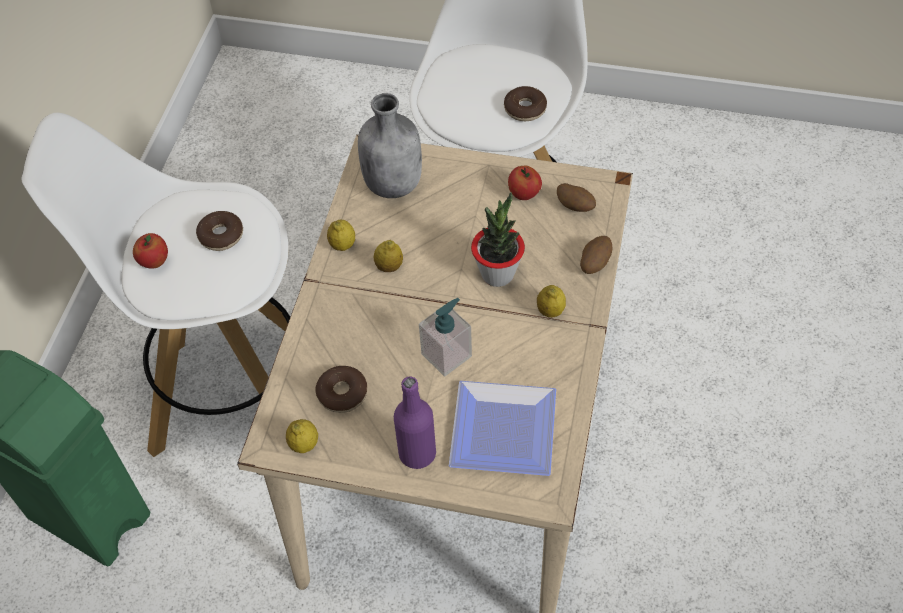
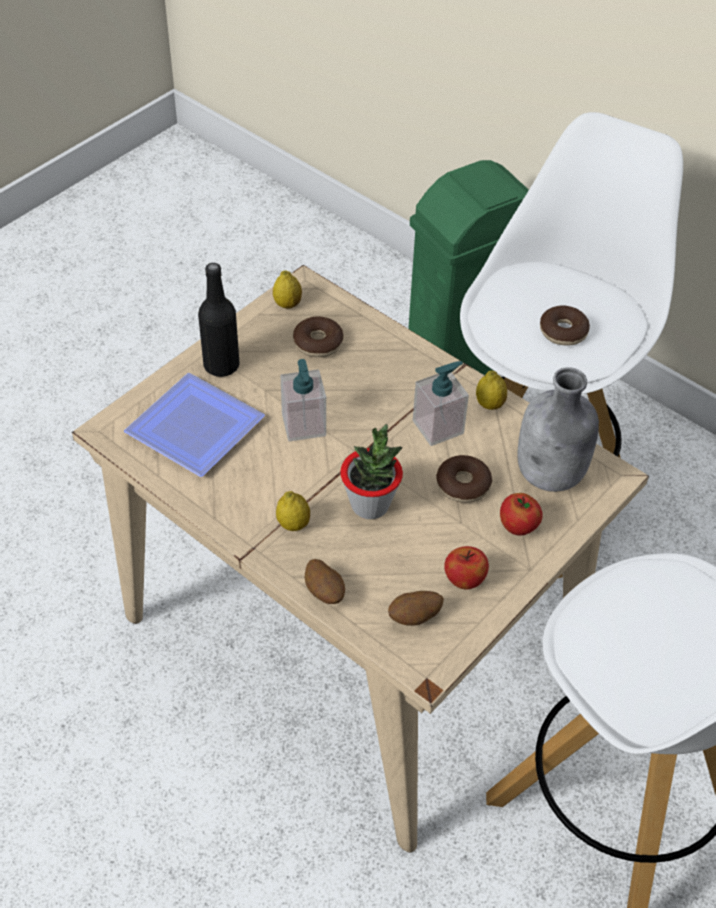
camera: 115 degrees right, 5 degrees down
apple [133,233,168,269] -> apple moved to [500,493,543,536]
lemon [374,240,403,272] -> soap dispenser [413,361,469,446]
purple bottle [394,377,436,469] -> black bottle [198,263,240,377]
donut [504,86,547,121] -> donut moved to [436,455,492,503]

